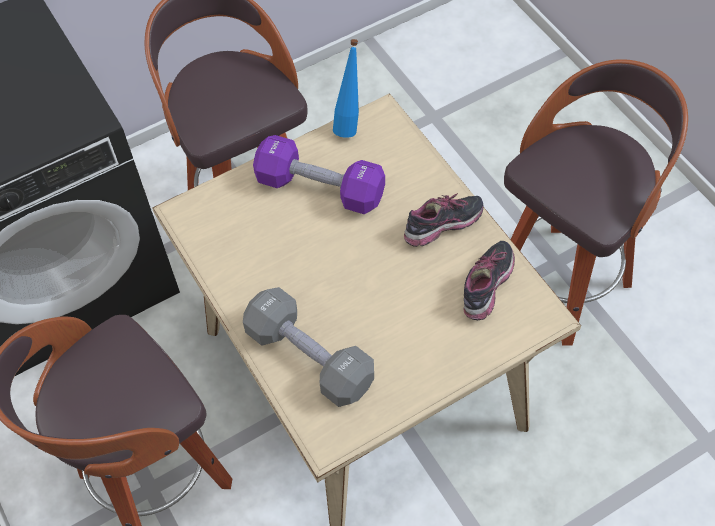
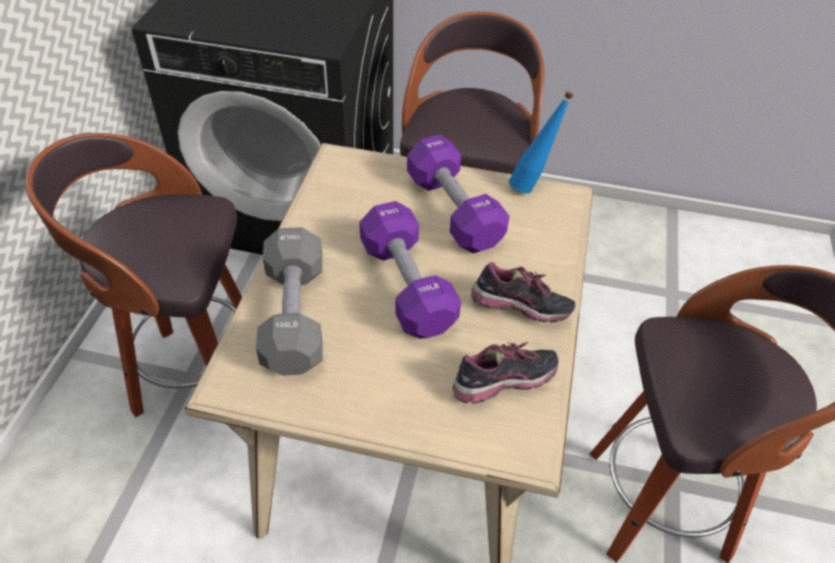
camera: 40 degrees right, 10 degrees down
none -> purple dumbbell [359,201,461,339]

